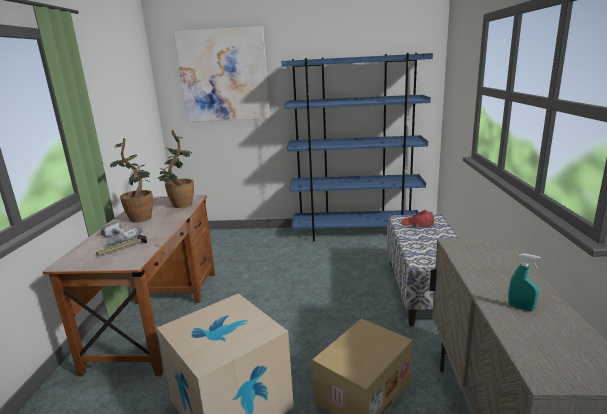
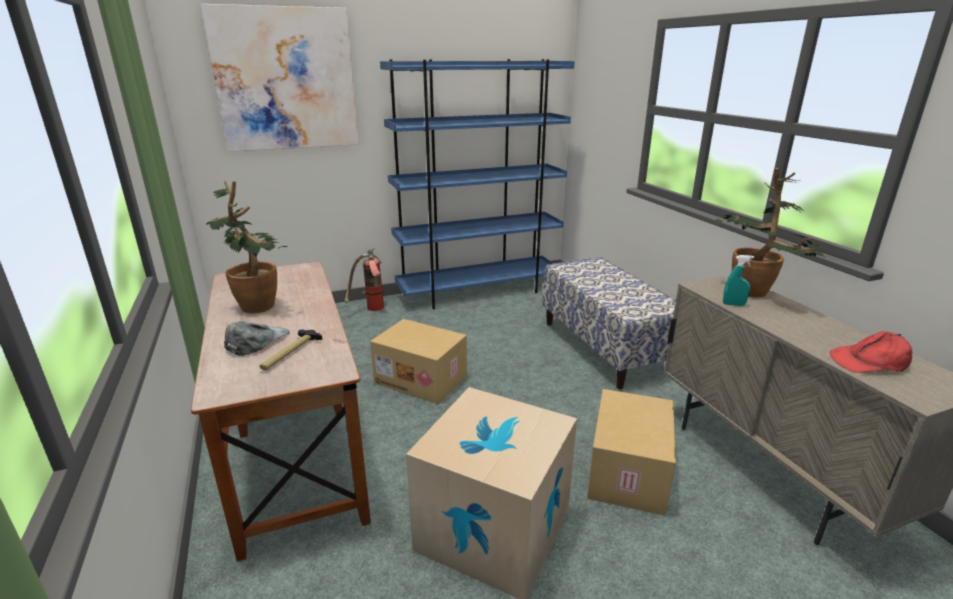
camera: 25 degrees left, 5 degrees up
power drill [101,222,142,245] -> grey cap [224,321,290,356]
potted plant [158,130,194,208] -> potted plant moved to [716,168,825,297]
red cap [401,210,434,227] -> red cap moved to [829,331,912,373]
turquoise spray bottle [508,253,540,311] -> turquoise spray bottle moved to [723,255,754,306]
none -> fire extinguisher [345,248,384,311]
none -> cardboard box [370,319,467,404]

